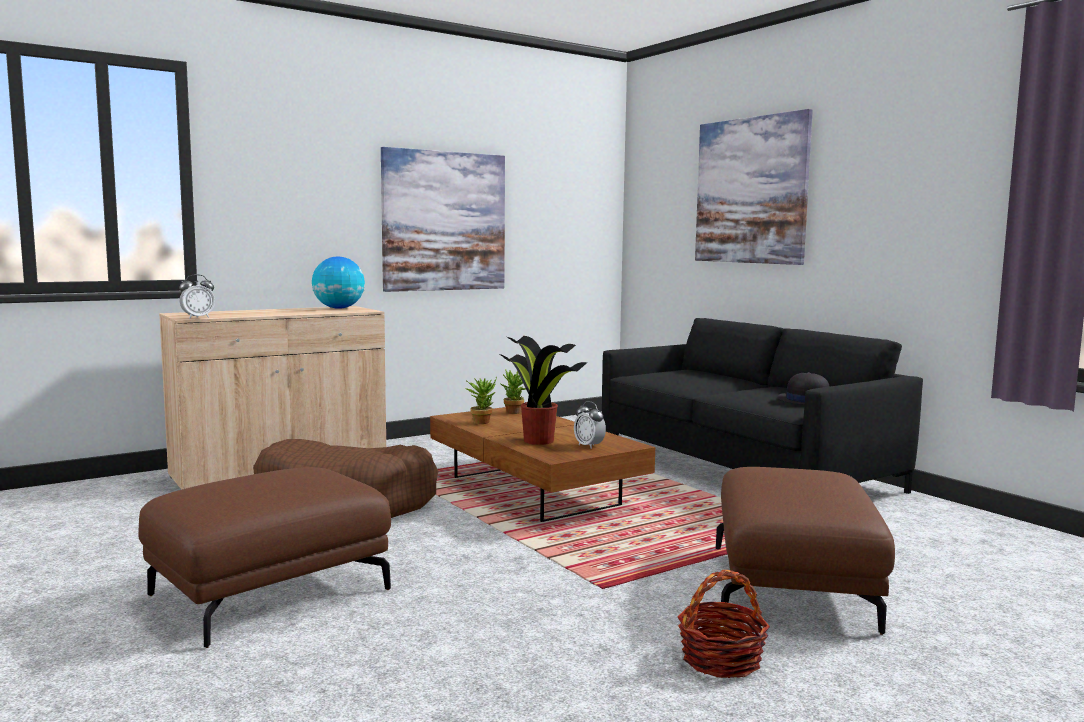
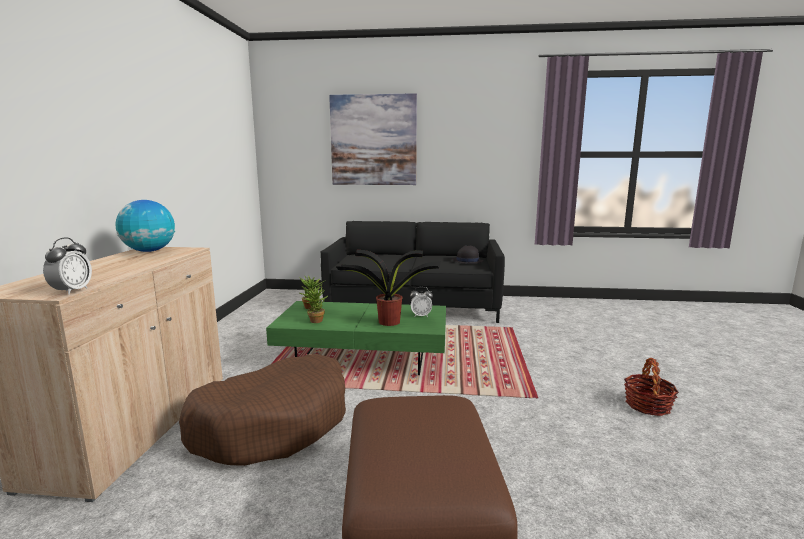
camera: 50 degrees left, 5 degrees up
picture [381,147,505,292] -> none
brown coffee table [430,407,655,522] -> green coffee table [266,301,446,375]
brown ottoman [716,467,895,635] -> none

